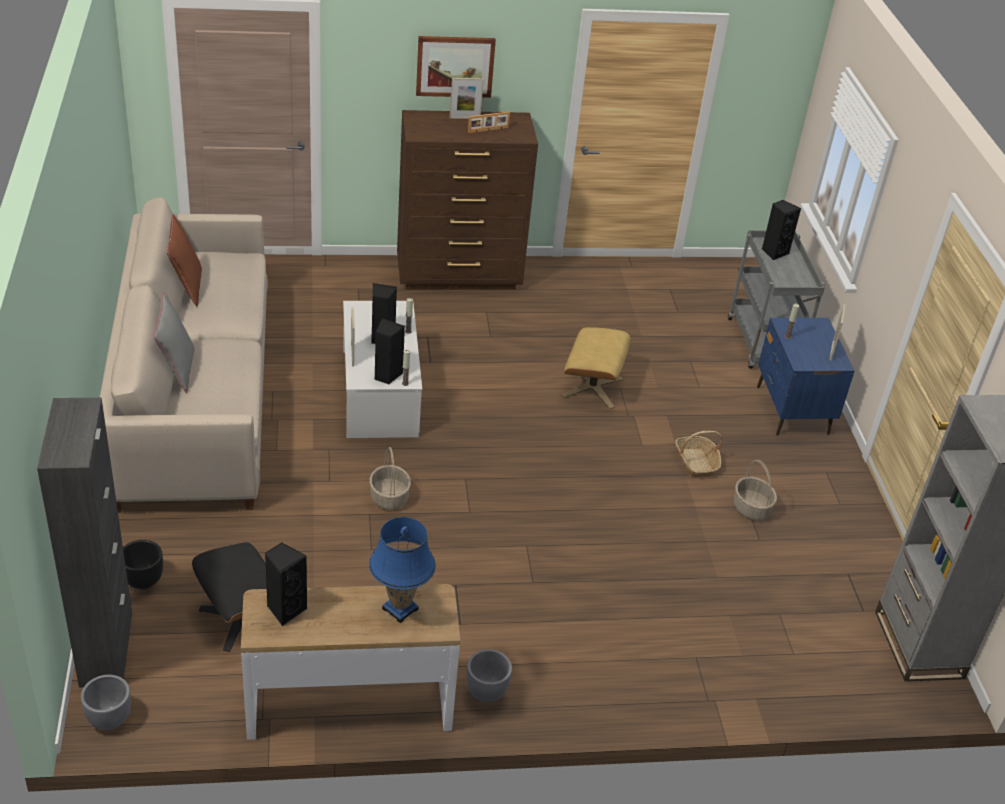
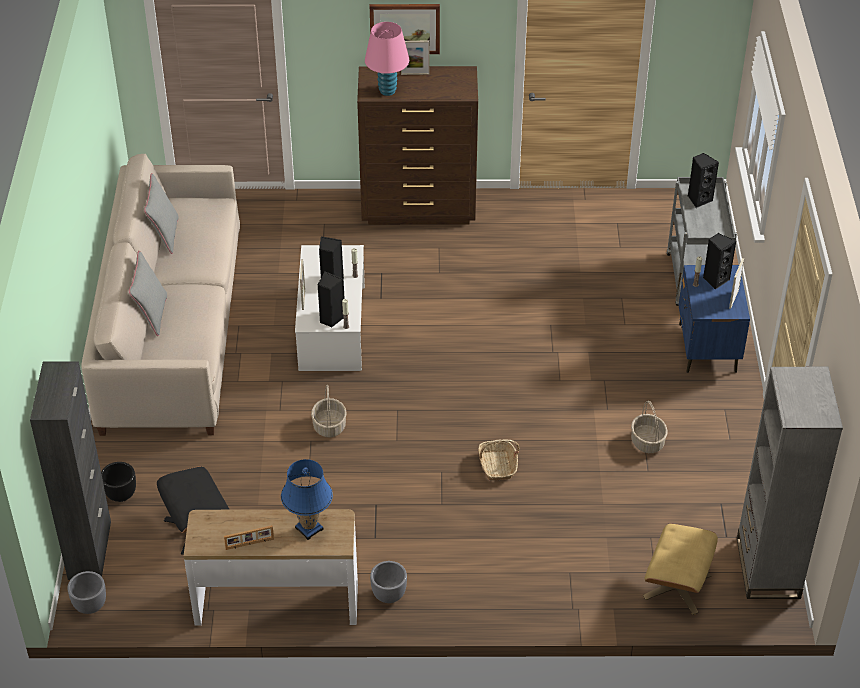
camera: 10 degrees right, 5 degrees up
brown pillow [167,215,202,307] -> grey pillow [144,173,178,254]
black speaker [265,542,308,626] -> black speaker moved to [703,233,736,290]
picture frame [468,112,510,133] -> picture frame moved to [224,525,274,550]
beige ottoman [561,327,630,409] -> beige ottoman moved to [643,523,718,615]
basket [675,431,723,477] -> basket moved to [478,439,519,480]
none -> pink table lamp [365,22,409,96]

